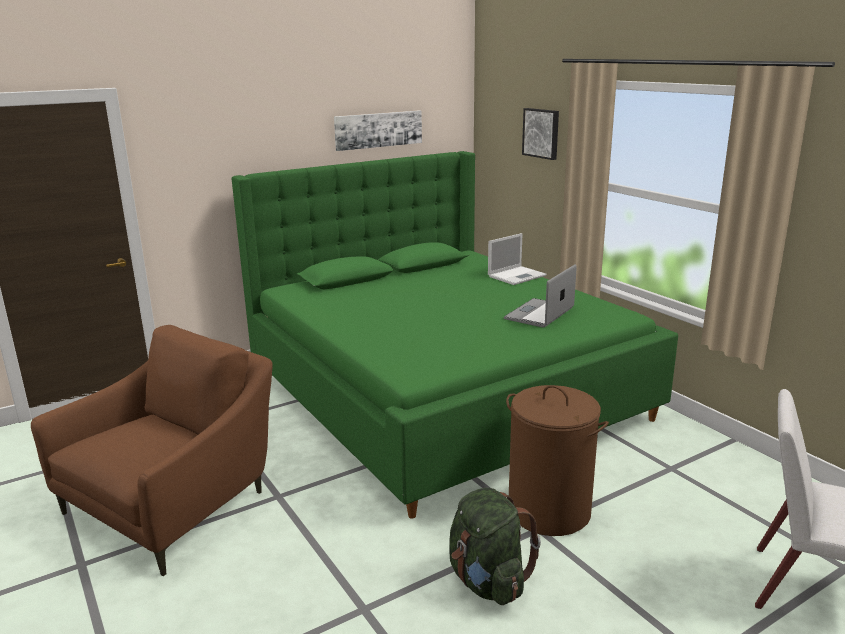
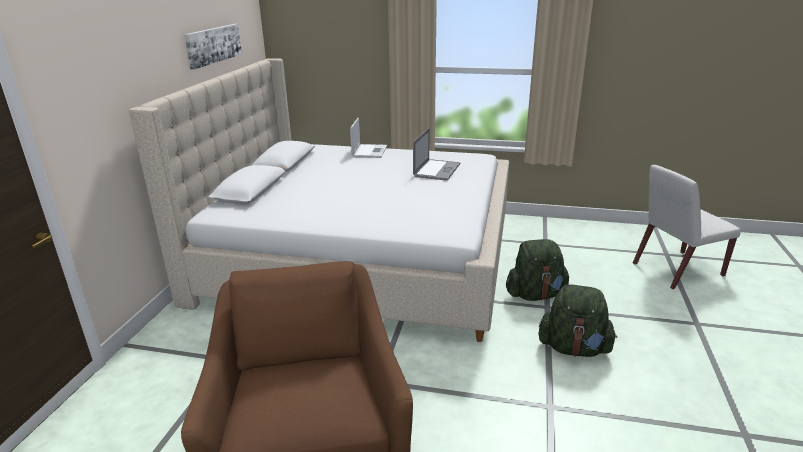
camera: 45 degrees left, 5 degrees up
green bed [232,151,678,519] -> beige bed [129,58,509,342]
laptop [504,264,577,328] -> laptop turned 150 degrees counterclockwise [413,128,460,181]
brown laundry basket [506,385,609,536] -> green backpack [506,239,570,301]
picture [522,108,559,160] -> none

